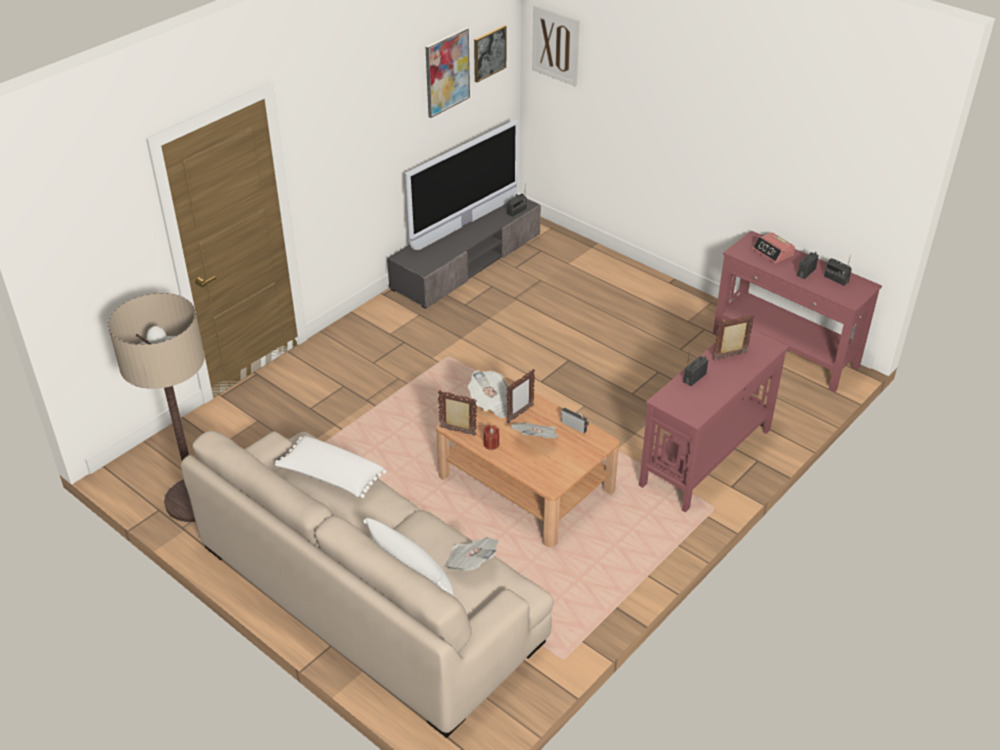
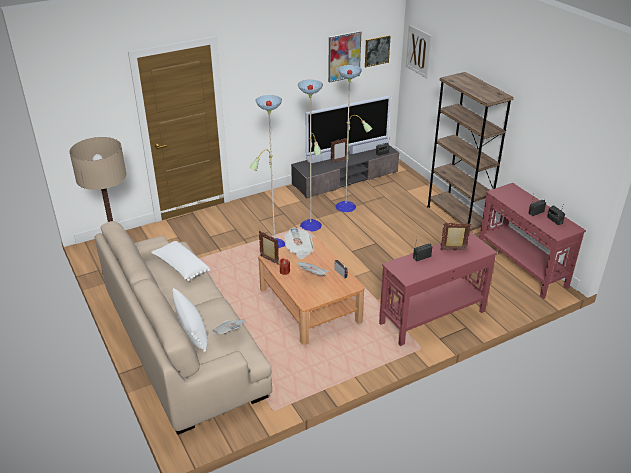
camera: 20 degrees right, 5 degrees down
picture frame [507,369,535,423] -> picture frame moved to [331,138,347,163]
alarm clock [752,232,795,264] -> none
none -> floor lamp [249,65,372,248]
none -> brown bookcase [427,72,514,234]

